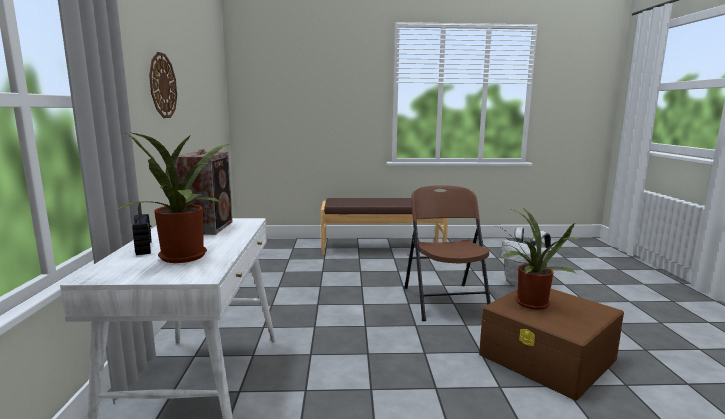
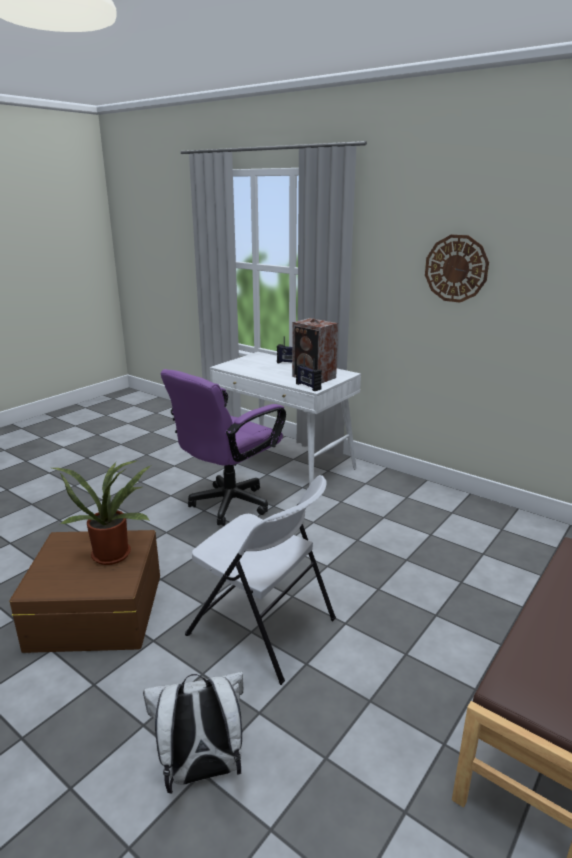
camera: 130 degrees right, 10 degrees up
potted plant [115,131,230,263] -> none
brown chair [404,185,491,321] -> white chair [185,475,336,685]
none -> purple office chair [161,369,286,526]
none -> radio [296,355,322,391]

